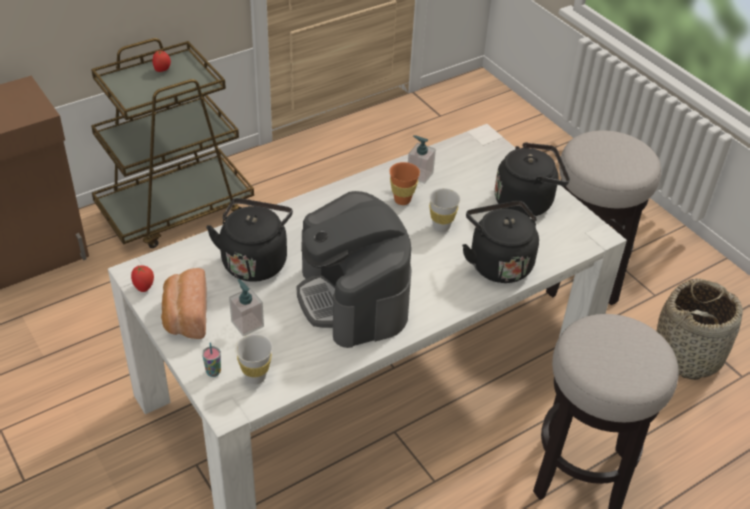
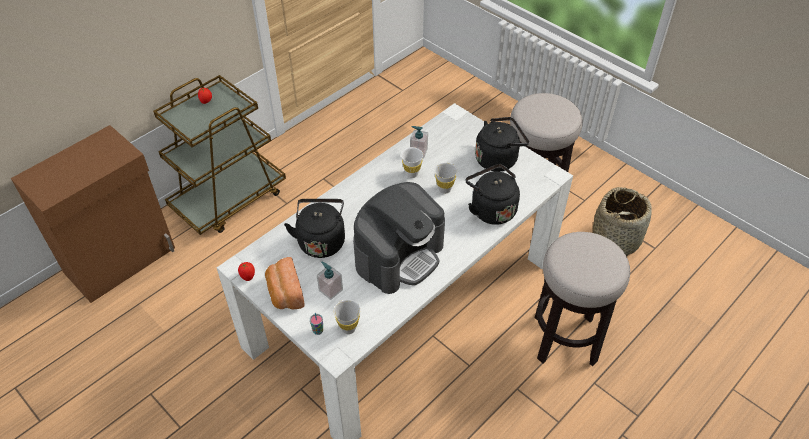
camera: 10 degrees left, 5 degrees up
coffee machine [297,191,412,348] -> coffee machine turned 105 degrees counterclockwise [353,182,445,294]
orange cup [389,162,420,205] -> white cup [401,147,423,178]

